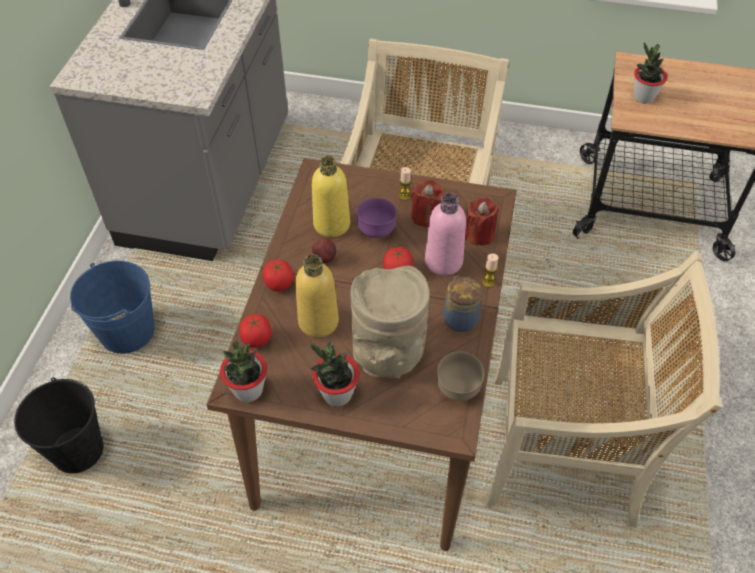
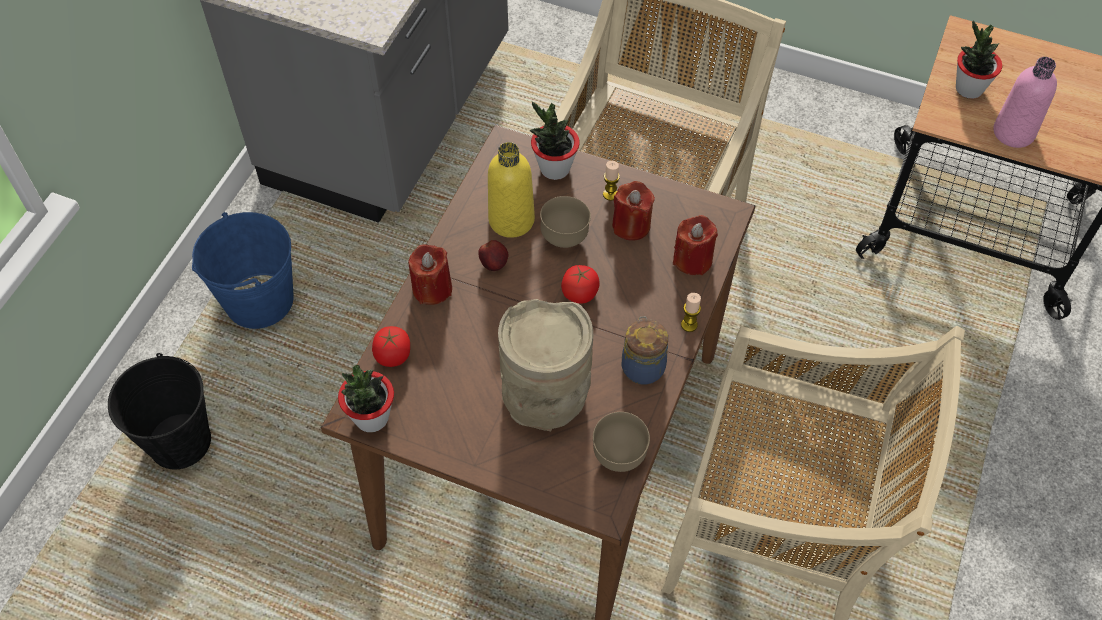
camera: 10 degrees right, 5 degrees up
tomato [263,259,294,291] -> red candle [408,244,452,305]
yellow bottle [295,255,339,337] -> none
potted plant [310,341,360,407] -> potted plant moved to [530,102,580,180]
purple bowl [357,198,397,238] -> brown bowl [540,196,591,248]
pink bottle [425,193,466,275] -> pink bottle moved to [994,57,1057,148]

